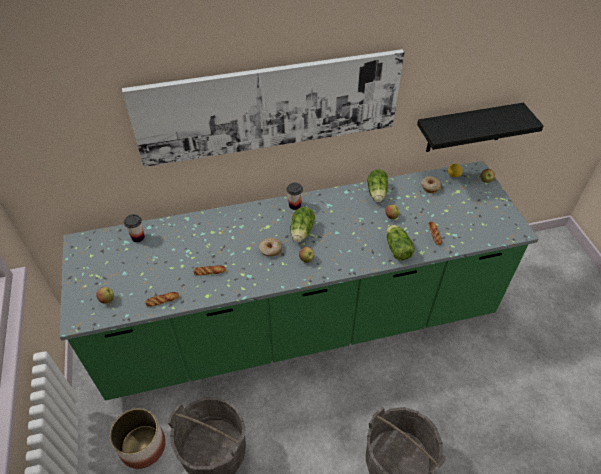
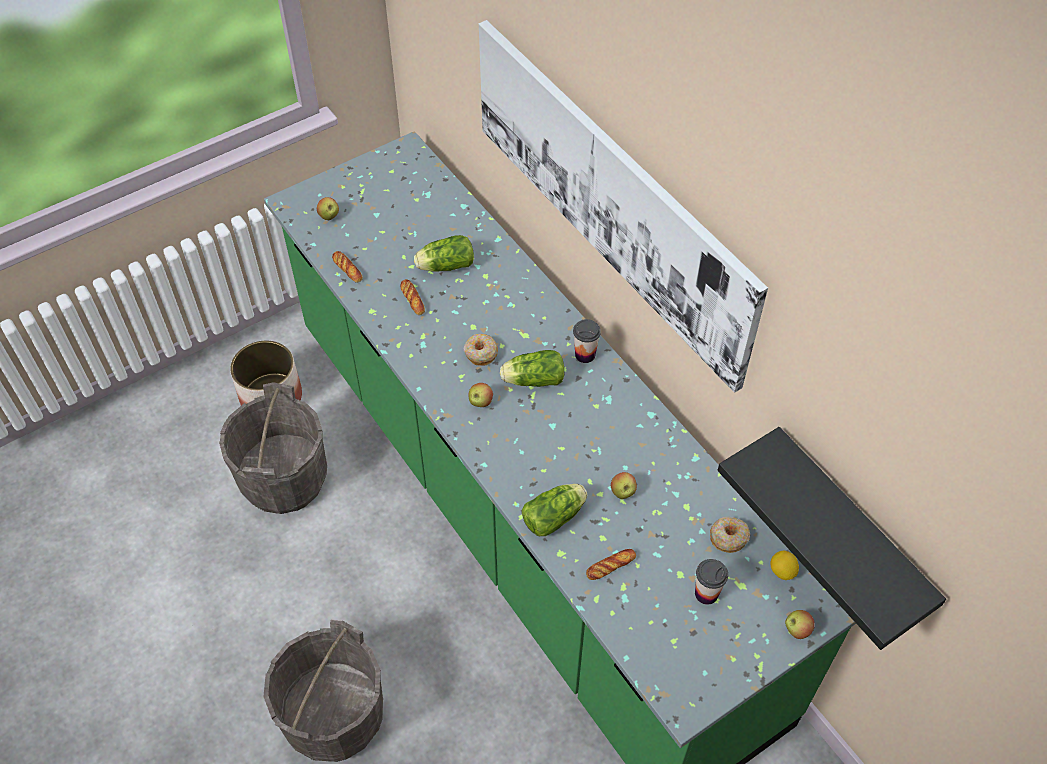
camera: 70 degrees right, 5 degrees up
cup [124,214,145,242] -> cup moved to [695,559,728,605]
lettuce [367,169,388,202] -> lettuce moved to [414,235,474,272]

